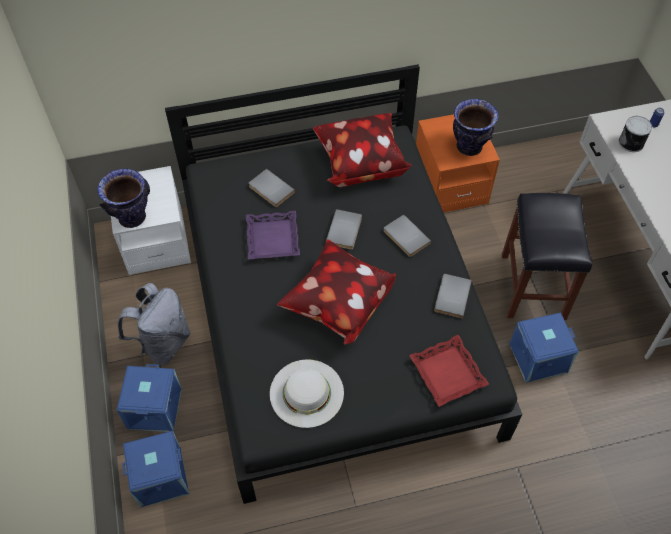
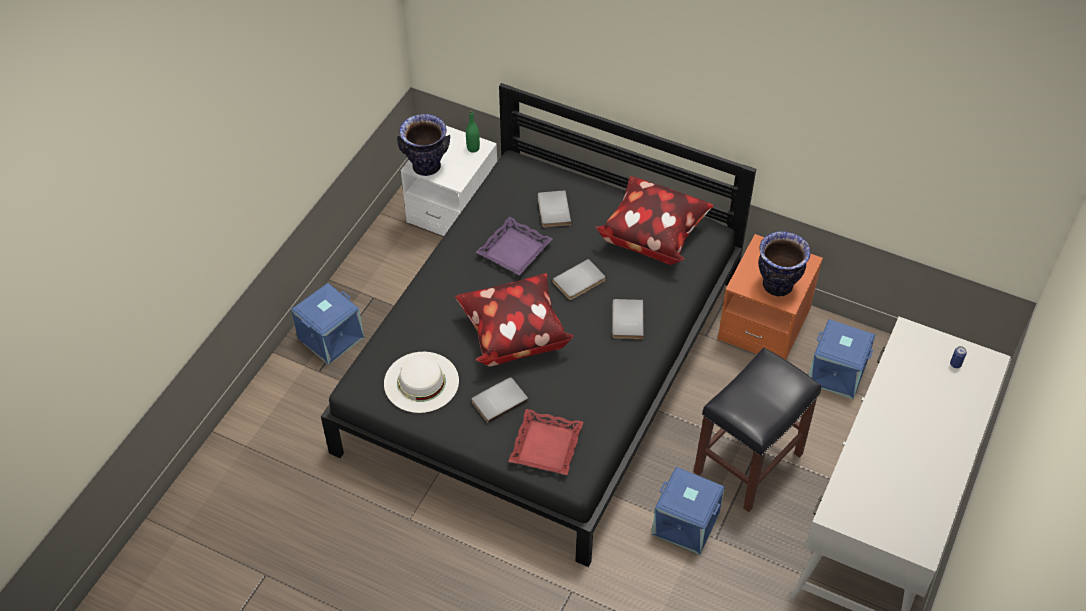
camera: 40 degrees right, 5 degrees down
grey backpack [118,283,190,365] -> none
blue storage box [122,431,189,508] -> blue storage box moved to [809,319,876,399]
grey book [434,274,472,319] -> grey book moved to [472,377,529,423]
can [619,116,652,152] -> none
none -> green bottle [466,110,480,153]

